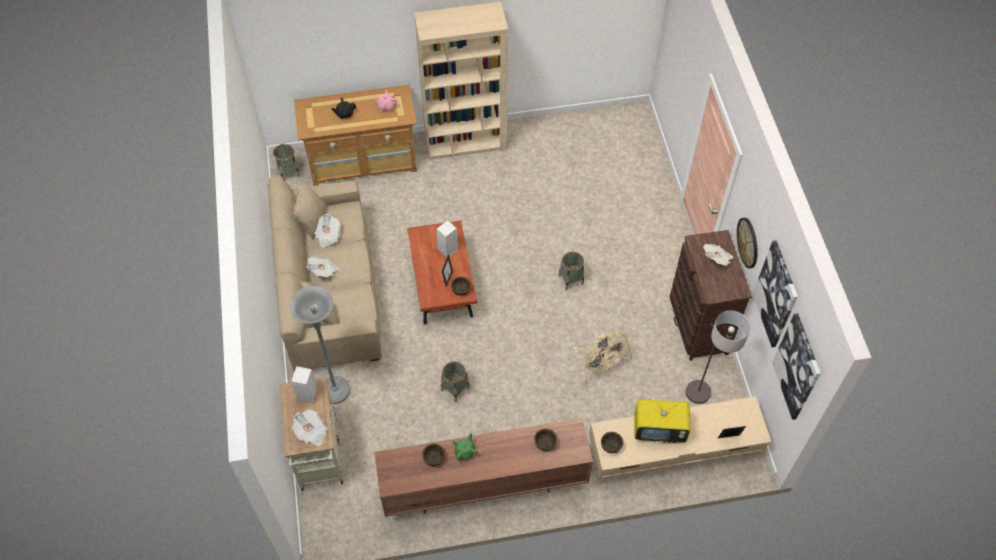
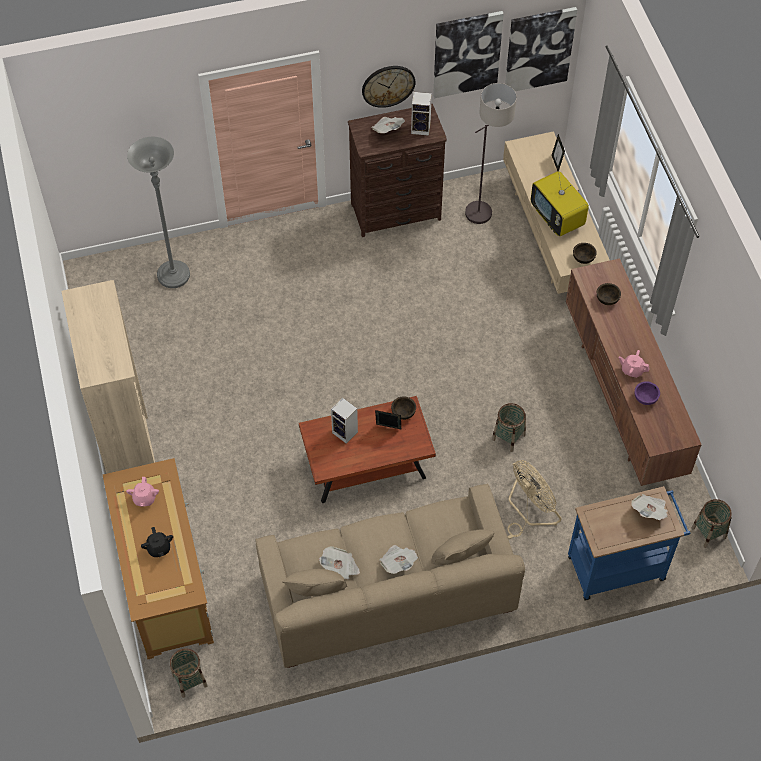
camera: 95 degrees left, 0 degrees up
beige cart [279,377,343,491] -> blue cart [568,486,691,600]
grey floor lamp [289,286,350,404] -> grey floor lamp moved to [127,137,190,288]
speaker [291,366,318,403] -> speaker moved to [411,92,432,136]
brown bowl [422,444,445,466] -> purple bowl [635,381,660,405]
green teapot [452,433,477,461] -> pink teapot [619,350,649,378]
basket [558,252,584,290] -> basket moved to [691,499,732,548]
beige fan [573,332,632,383] -> beige fan moved to [507,460,562,539]
television [634,399,690,443] -> television turned 150 degrees clockwise [531,170,589,236]

